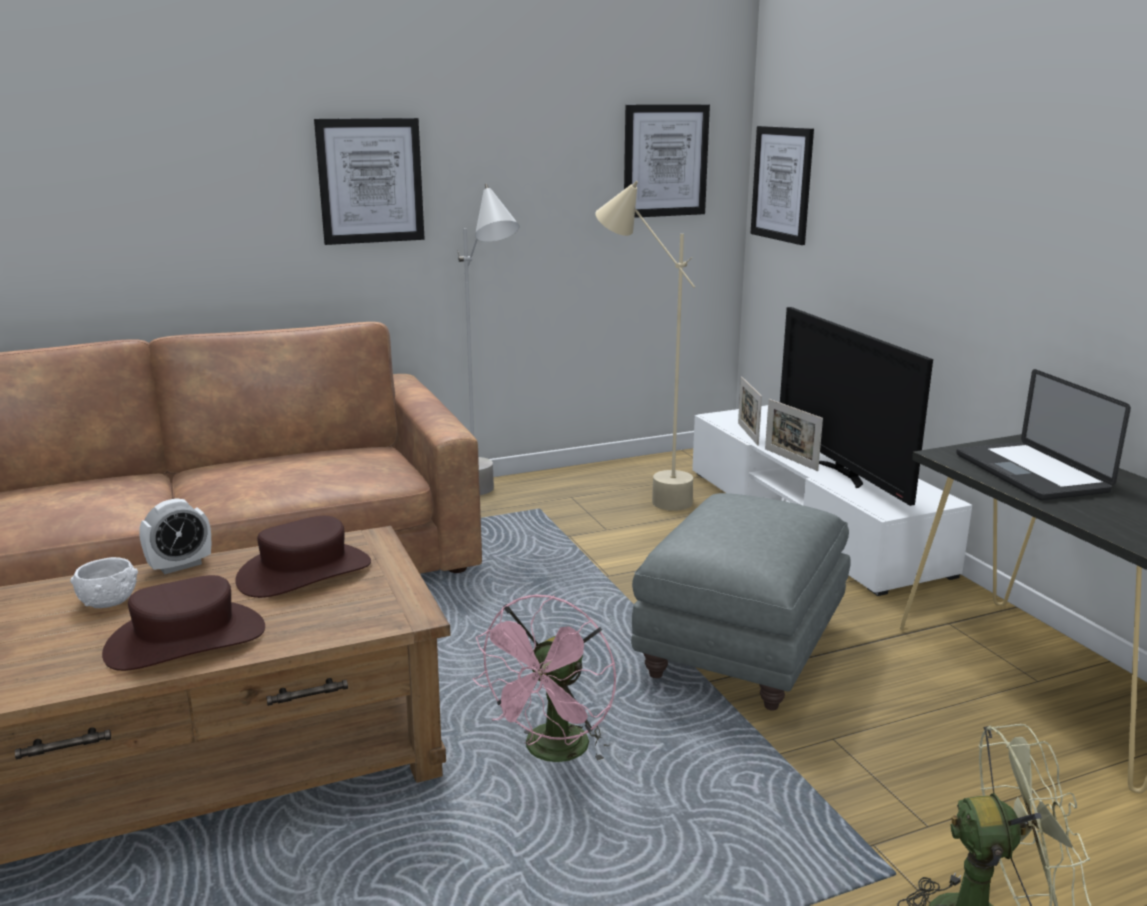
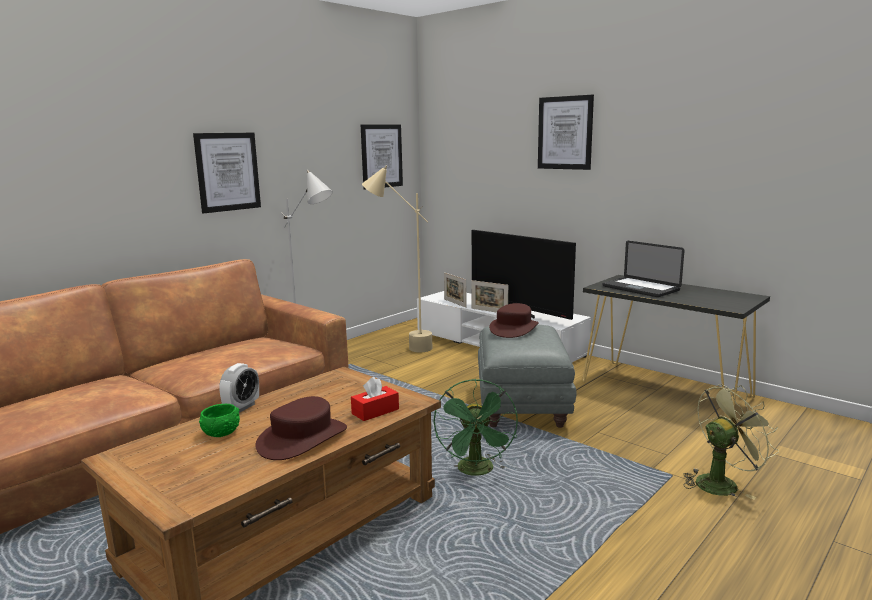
camera: 25 degrees left, 5 degrees down
white bowl [70,557,138,608] -> green bowl [199,404,240,437]
brown hat [235,516,371,598] -> brown hat moved to [489,303,539,338]
pink fan [473,595,616,763] -> green fan [434,379,518,476]
picture [751,126,814,245] -> picture moved to [538,95,594,170]
none -> red tissue box [351,377,399,421]

